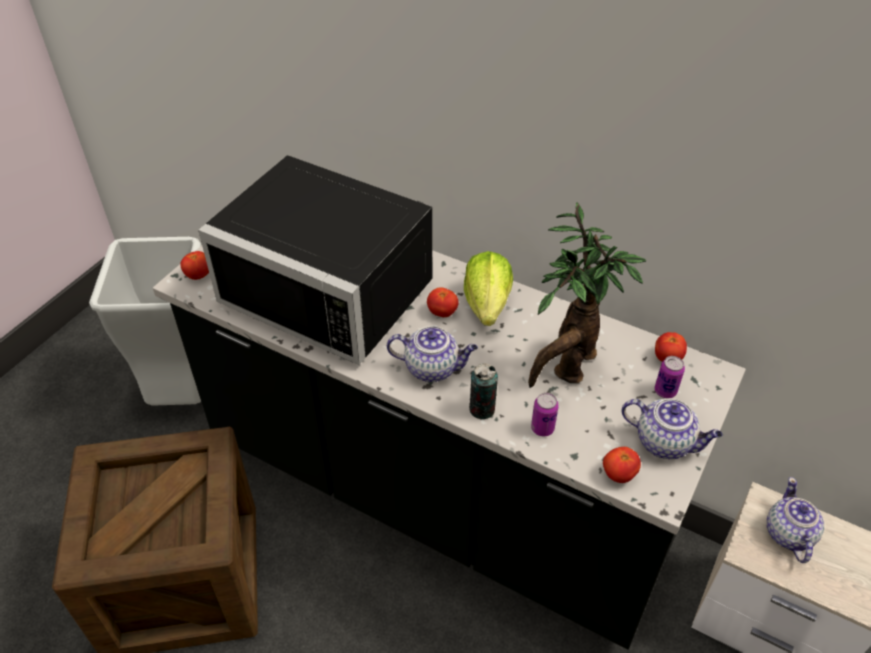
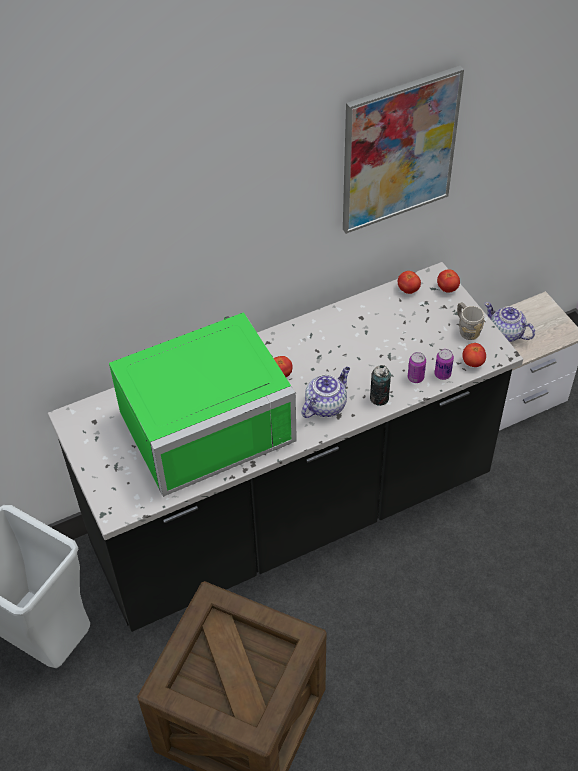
camera: 55 degrees left, 5 degrees up
tomato [180,251,209,280] -> tomato moved to [437,269,460,293]
black microwave [198,155,432,365] -> green microwave [109,312,297,497]
lettuce [464,251,513,326] -> none
potted plant [528,202,646,388] -> none
teapot [622,399,723,459] -> grey mug [457,302,484,340]
can [655,356,685,398] -> can moved to [435,349,454,380]
none -> picture [343,66,464,234]

